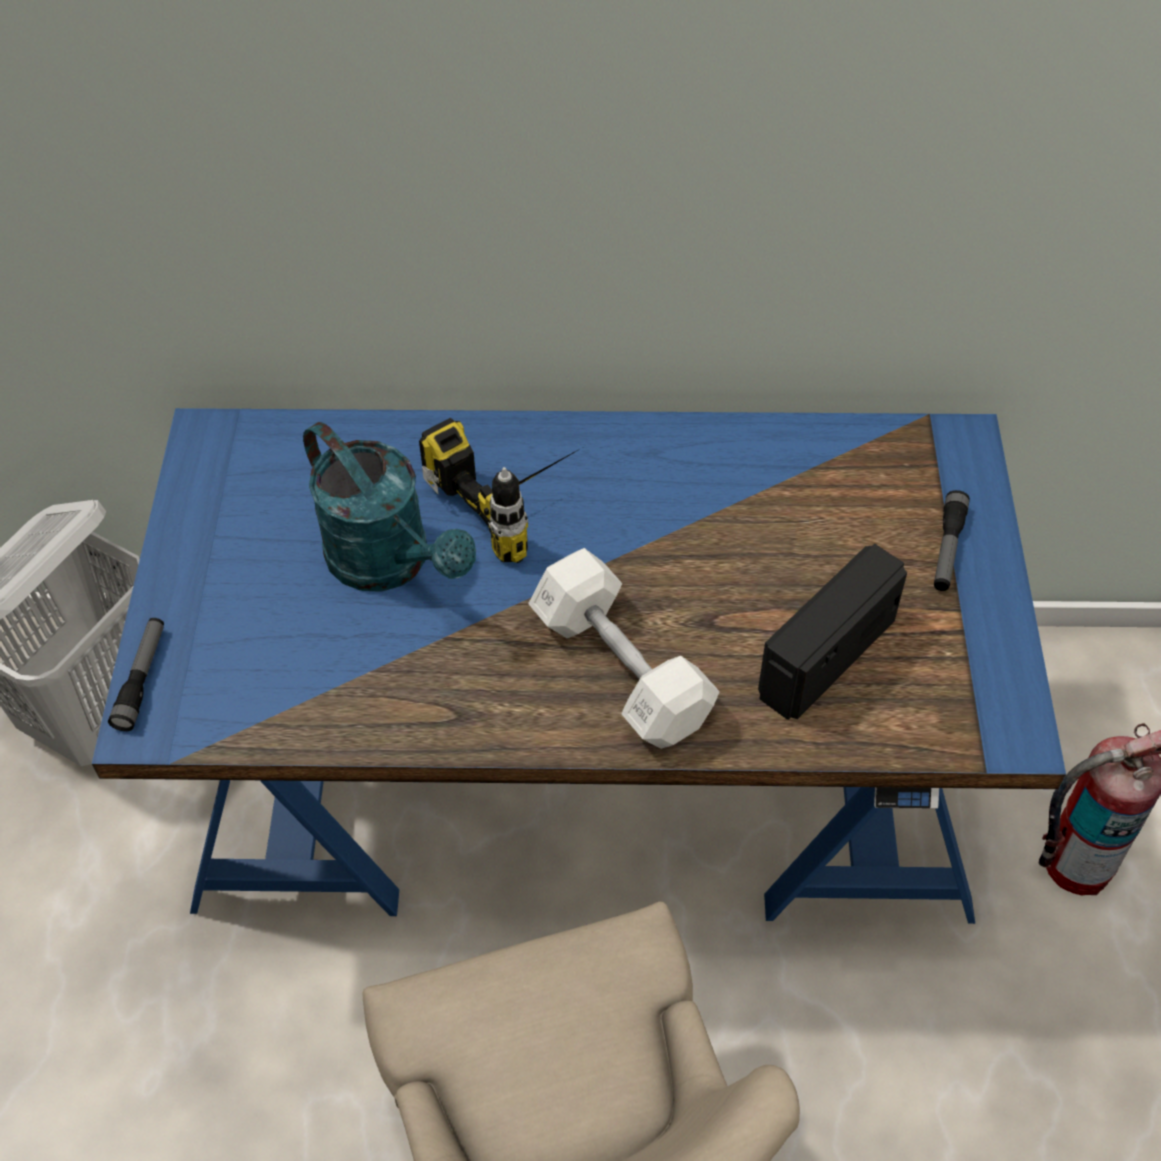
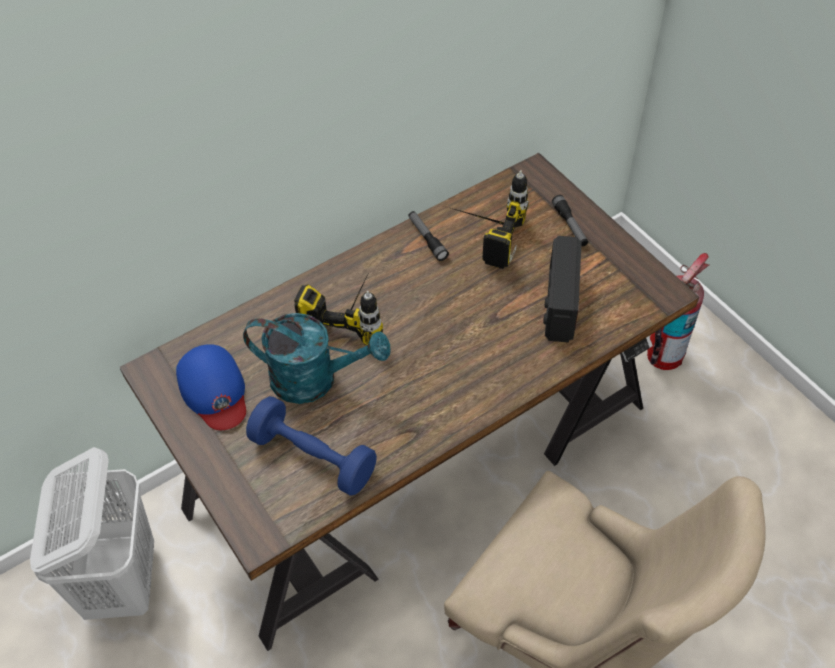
camera: 35 degrees left, 0 degrees up
blue desk [92,408,1066,924] -> brown desk [120,153,699,651]
flashlight [108,618,164,731] -> flashlight moved to [408,211,449,261]
white dumbbell [528,548,720,749] -> none
none -> blue cap [176,344,246,430]
none -> blue dumbbell [246,396,377,496]
none -> power drill [448,170,528,269]

